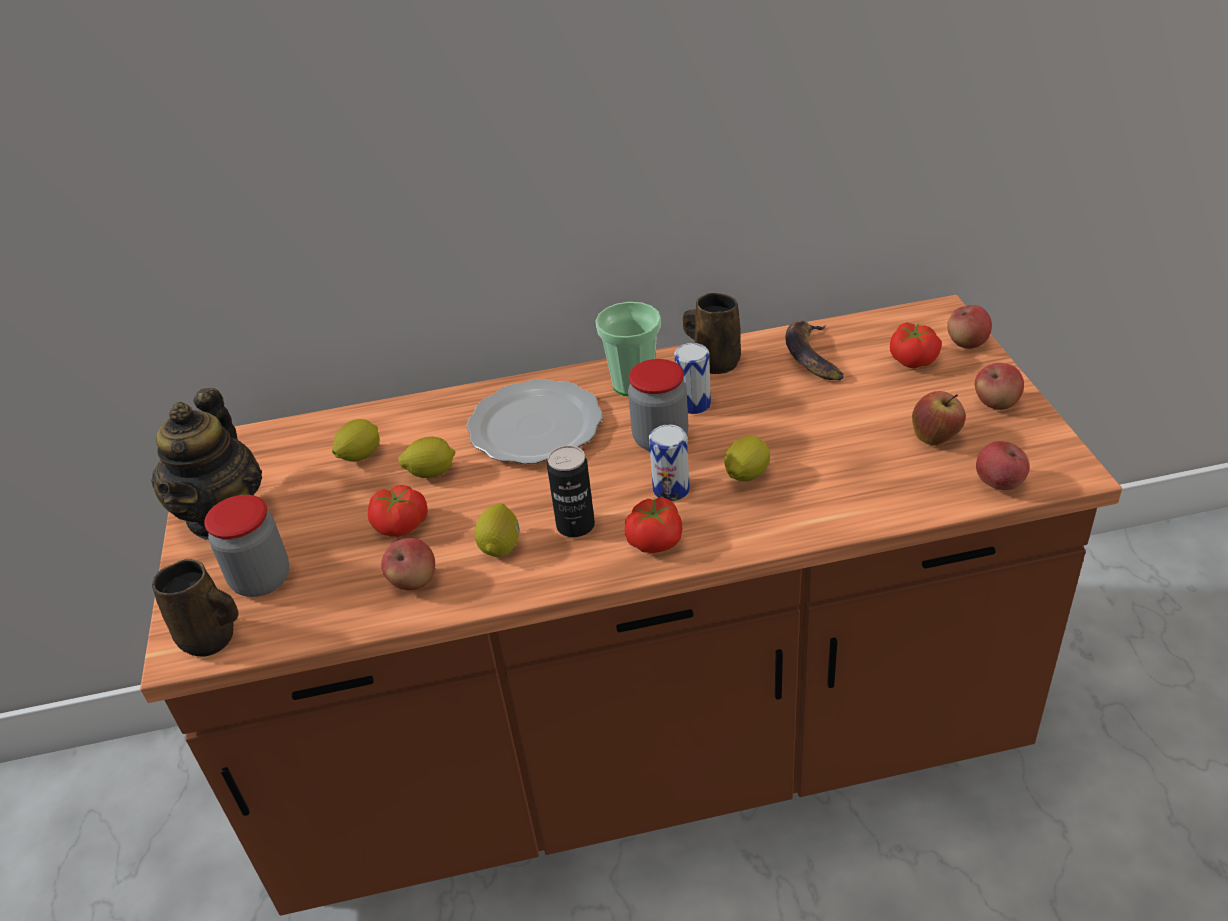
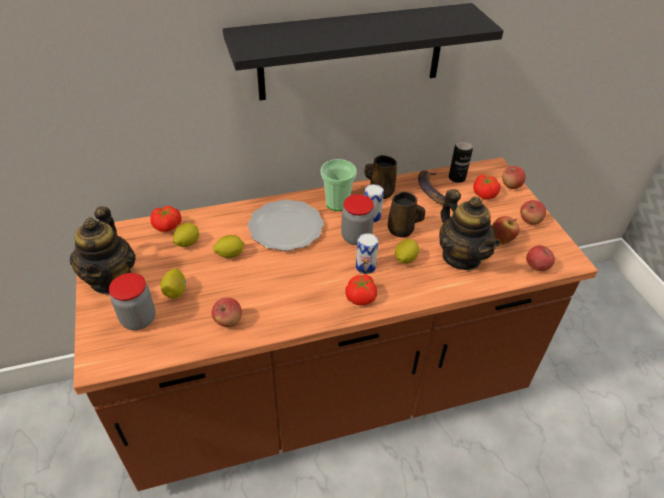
camera: 10 degrees left, 5 degrees up
brown mug [152,559,238,657] -> brown mug moved to [388,191,425,238]
tomato [368,485,428,537] -> tomato moved to [151,206,182,232]
lemon [475,503,519,557] -> lemon moved to [161,268,186,299]
can [547,445,595,537] -> can moved to [449,140,473,183]
none -> black shelf [223,3,504,100]
none -> teapot [439,189,500,270]

